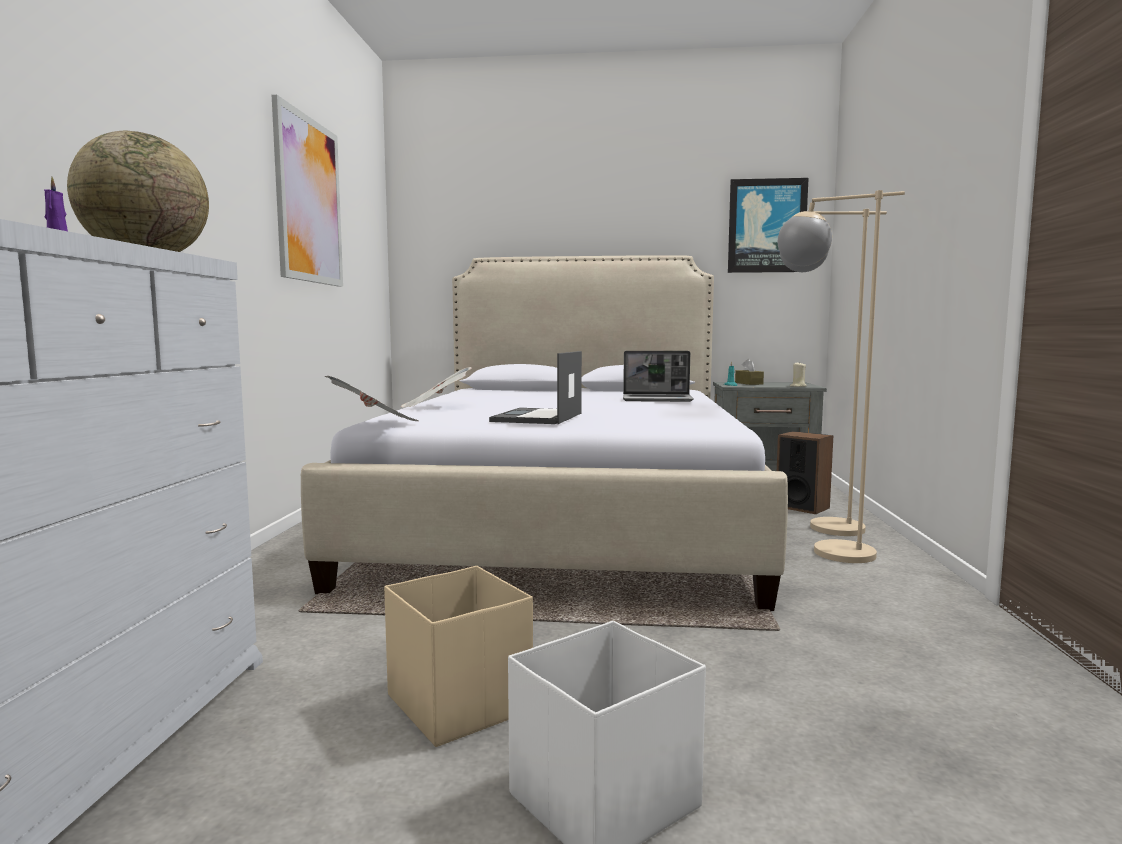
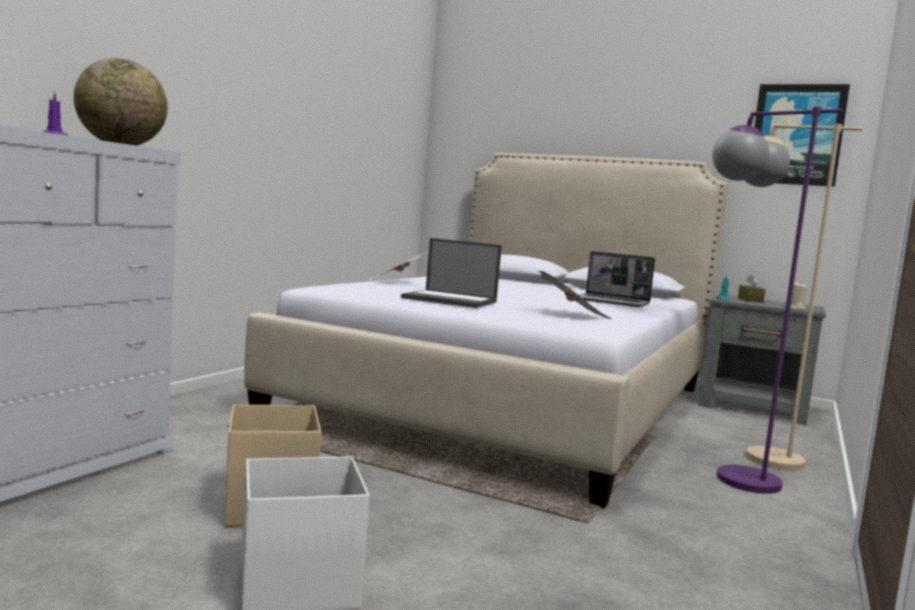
camera: 20 degrees right, 0 degrees up
picture [272,95,343,287] -> none
newspaper [325,376,419,421] -> newspaper moved to [538,271,612,319]
laptop [489,351,582,424] -> laptop turned 105 degrees counterclockwise [401,238,502,308]
speaker [777,431,833,514] -> none
beige floor lamp [778,190,905,563] -> purple floor lamp [712,107,843,494]

